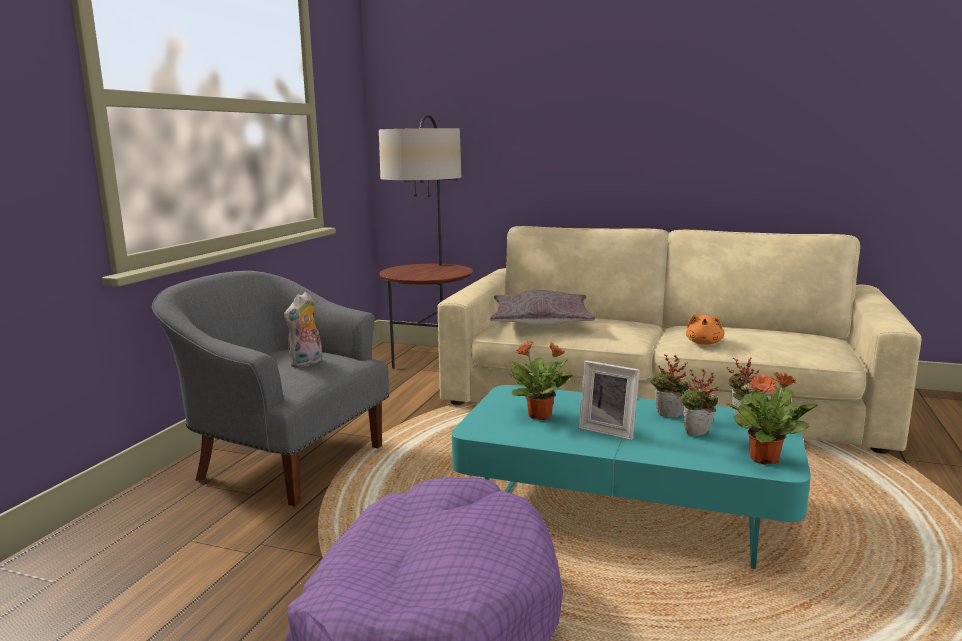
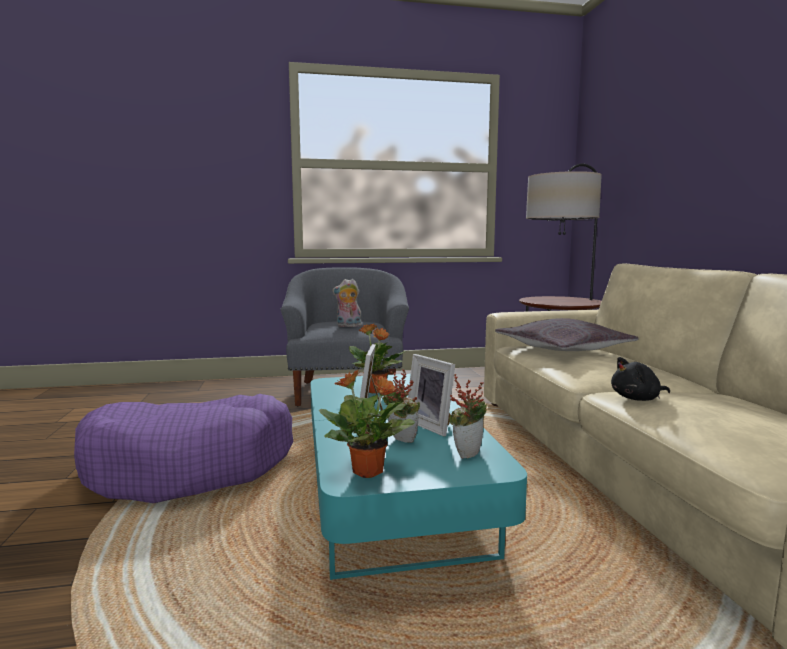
camera: 60 degrees right, 5 degrees down
potted plant [650,354,691,417] -> picture frame [408,354,455,436]
orange plush toy [686,314,725,345] -> black plush toy [611,357,670,401]

